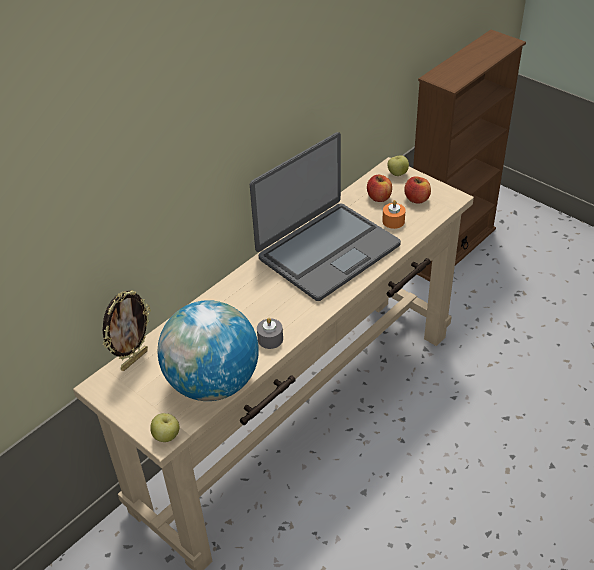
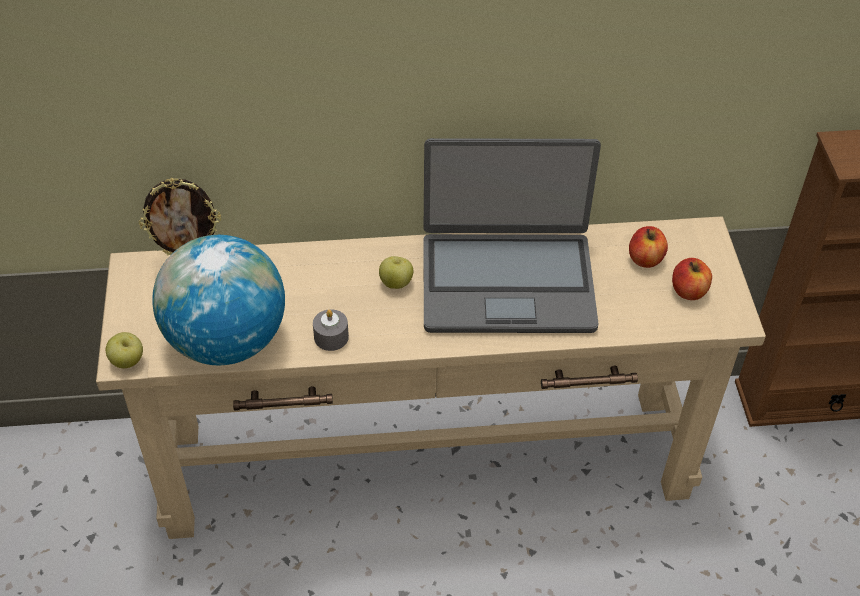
camera: 40 degrees right, 5 degrees up
orange candle [382,200,406,229] -> none
apple [388,155,409,176] -> apple moved to [379,256,413,289]

